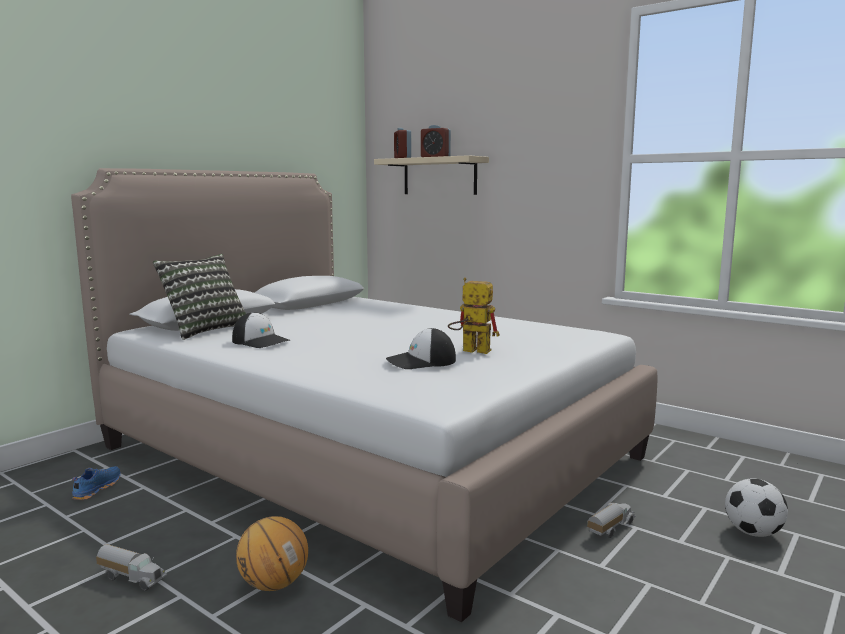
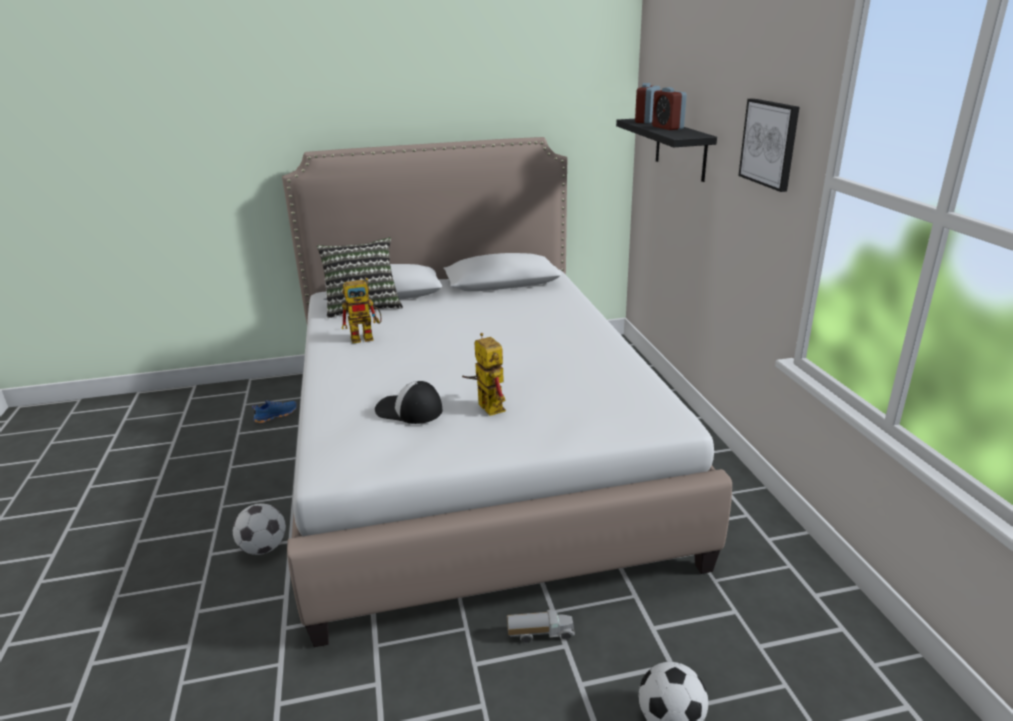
camera: 40 degrees right, 15 degrees up
toy truck [96,544,167,591] -> none
cap [232,312,290,348] -> toy robot [342,278,382,344]
basketball [236,516,308,591] -> football [233,503,286,555]
beige shelf [374,155,489,195] -> black shelf [616,119,717,182]
none -> picture [738,98,799,192]

